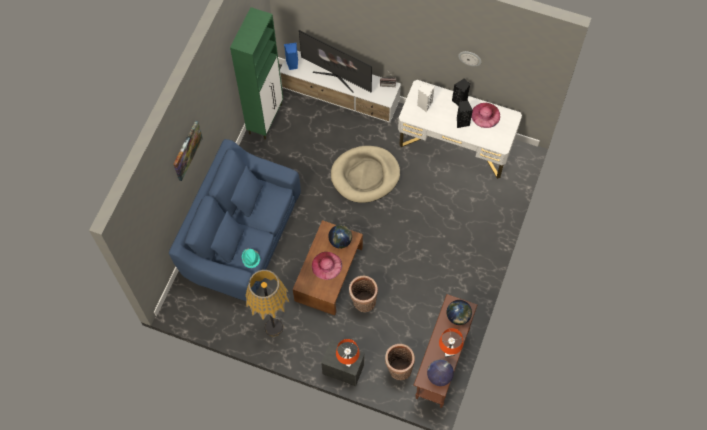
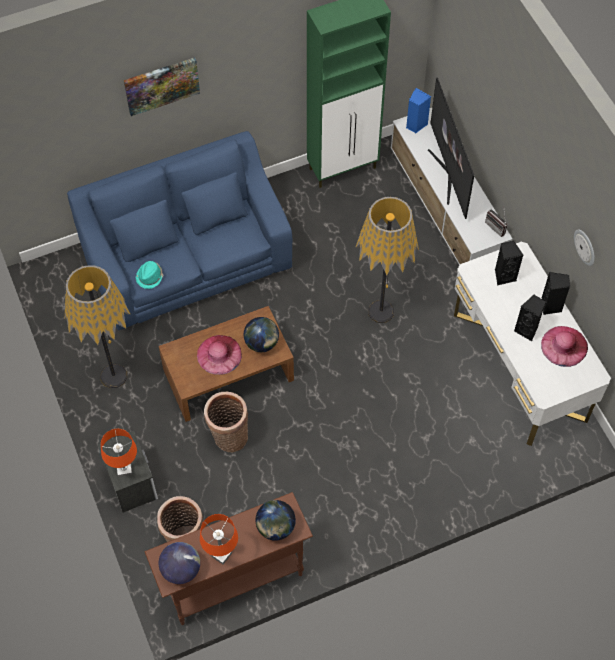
camera: 45 degrees right, 5 degrees down
beige dog bed [331,146,400,203] -> floor lamp [355,197,419,323]
white speaker [417,83,434,113] -> black speaker [495,241,523,286]

